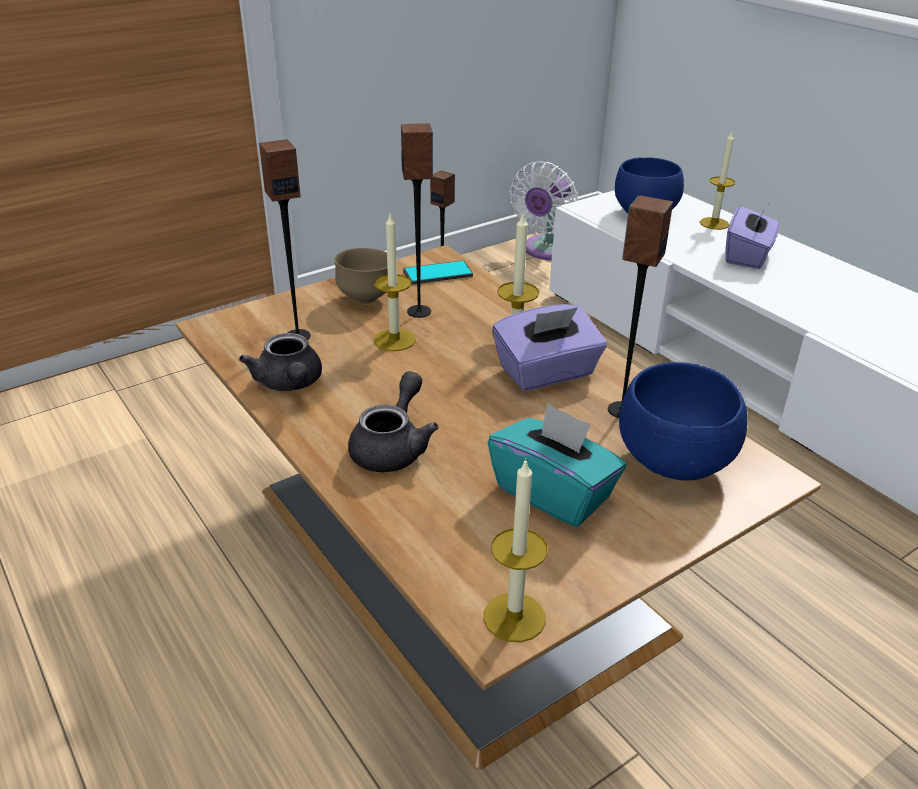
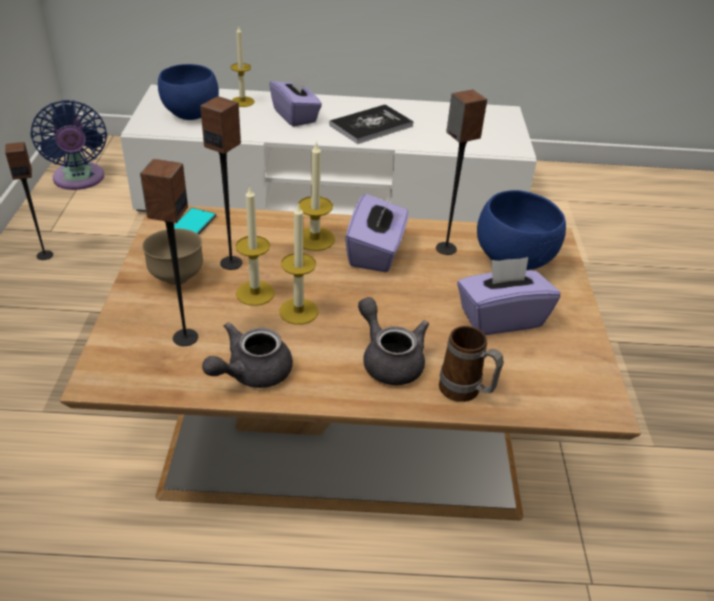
camera: 55 degrees left, 5 degrees up
grey teapot [239,333,322,391] -> grey teapot turned 120 degrees clockwise [202,322,293,388]
candle [484,459,548,642] -> candle moved to [279,203,318,325]
turquoise tissue box [488,403,626,527] -> purple tissue box [457,257,561,335]
white fan [510,161,578,260] -> blue fan [30,100,107,190]
none -> book [329,104,414,144]
none -> mug [439,326,504,402]

